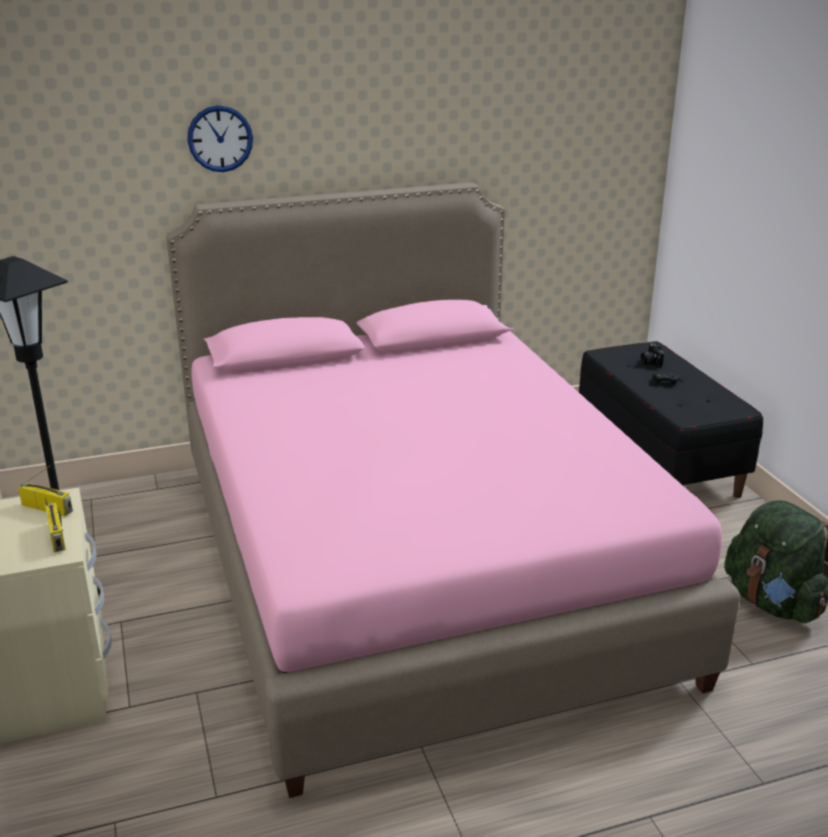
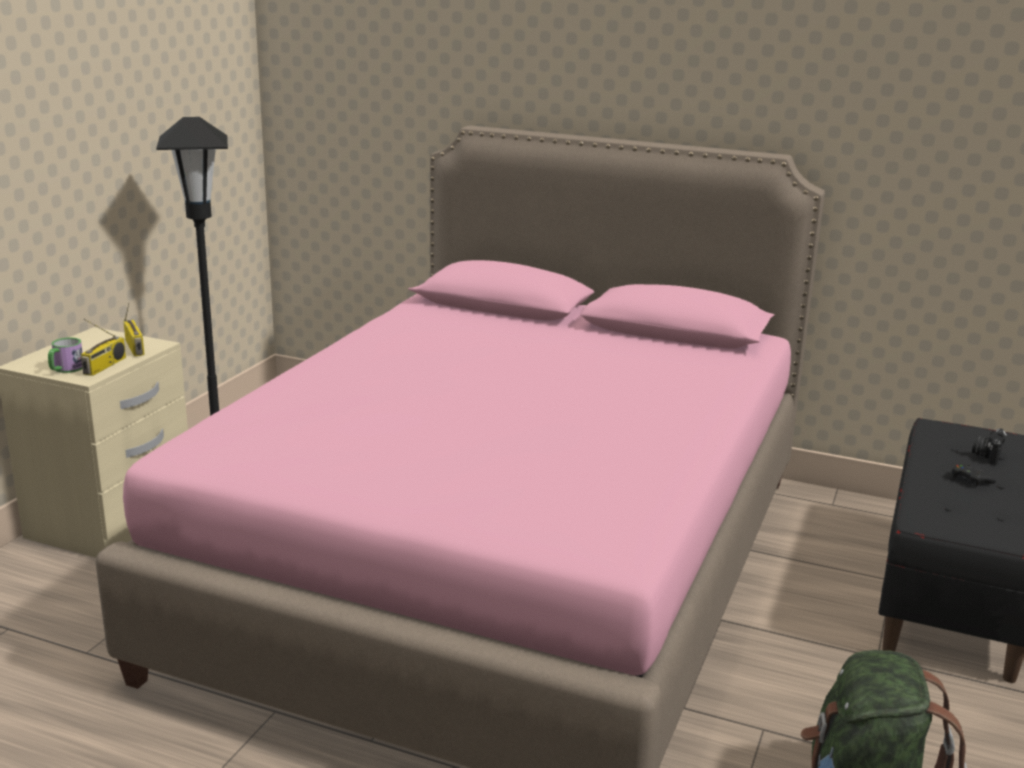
camera: 40 degrees right, 5 degrees down
wall clock [187,105,253,172] -> none
none -> mug [48,338,83,373]

